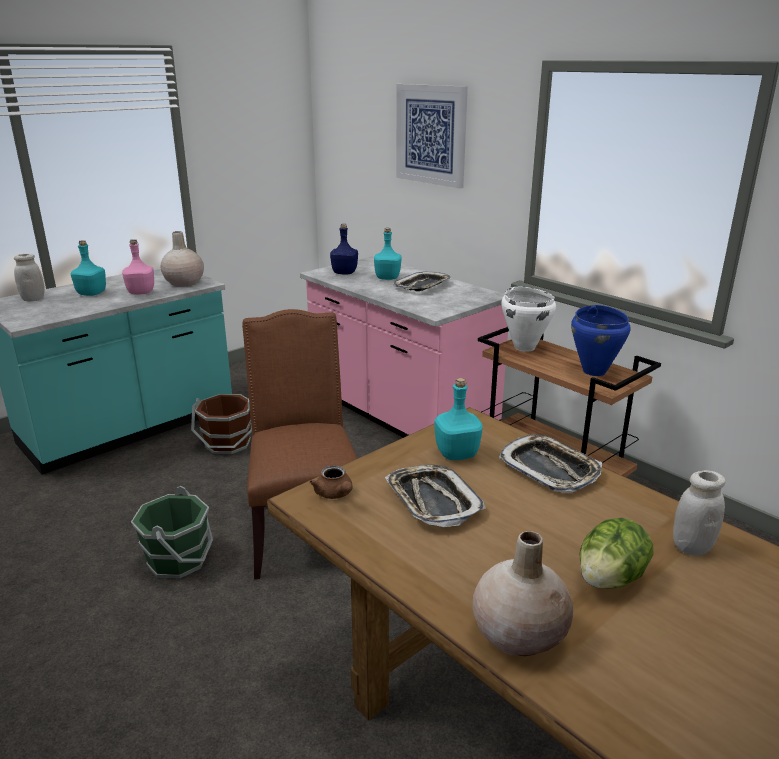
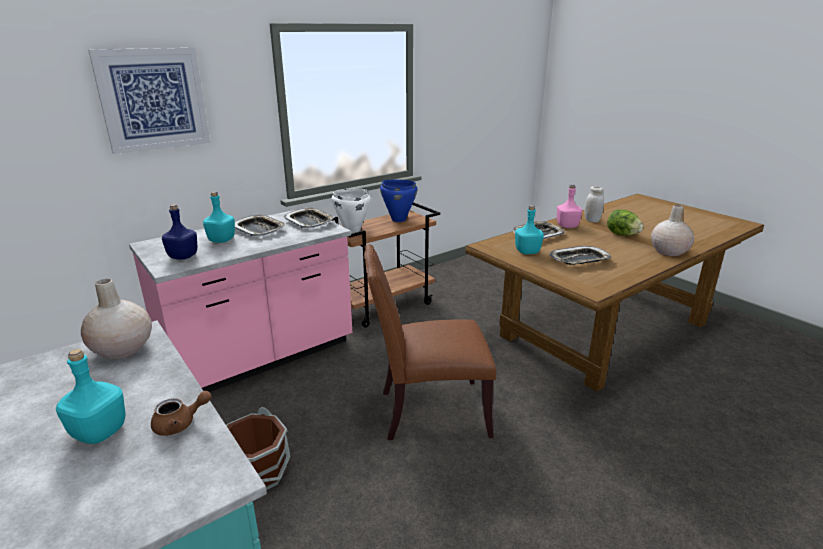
camera: 85 degrees left, 0 degrees up
white jar [14,254,45,301] -> none
pink bottle [122,239,154,294] -> pink bottle moved to [557,184,582,228]
green bucket [131,486,213,579] -> none
brown teapot [310,465,353,499] -> brown teapot moved to [151,391,212,436]
none -> tray [283,208,335,228]

